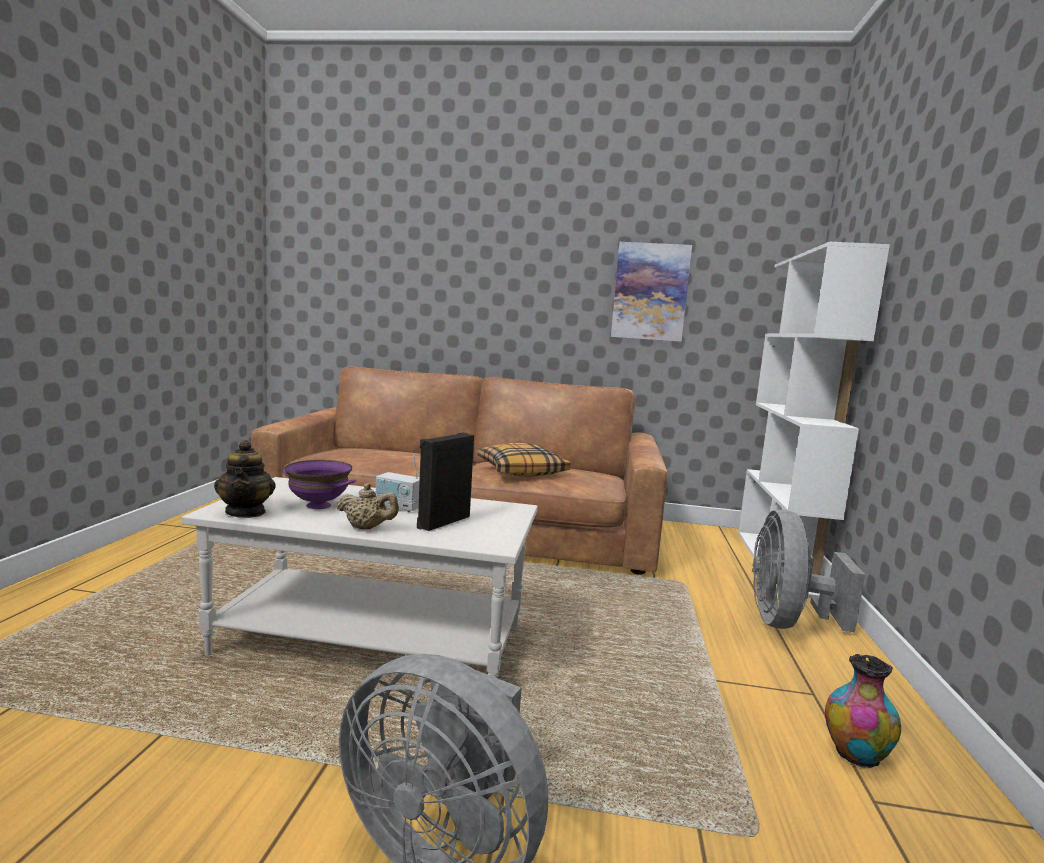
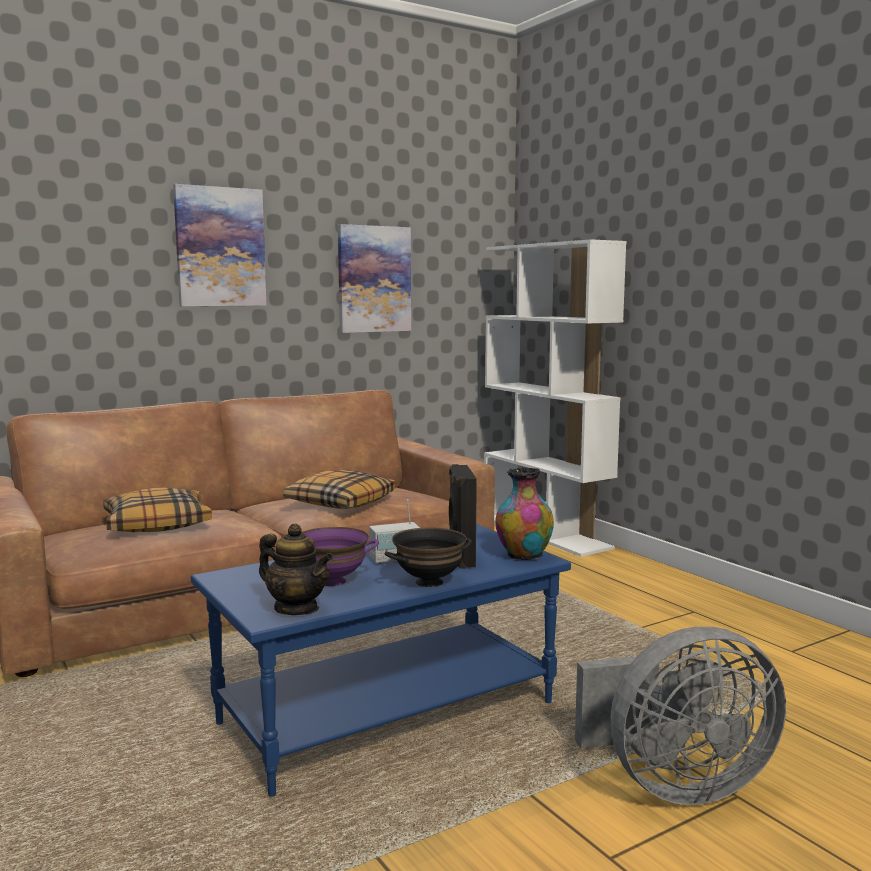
camera: 40 degrees left, 0 degrees up
white coffee table [181,477,538,678] -> blue coffee table [191,524,571,797]
beige teapot [336,483,399,529] -> black bowl [385,527,472,587]
grey fan [752,510,865,633] -> none
vase [825,654,901,769] -> vase moved to [495,467,554,560]
none -> pillow [103,488,212,532]
none -> picture [173,184,266,306]

